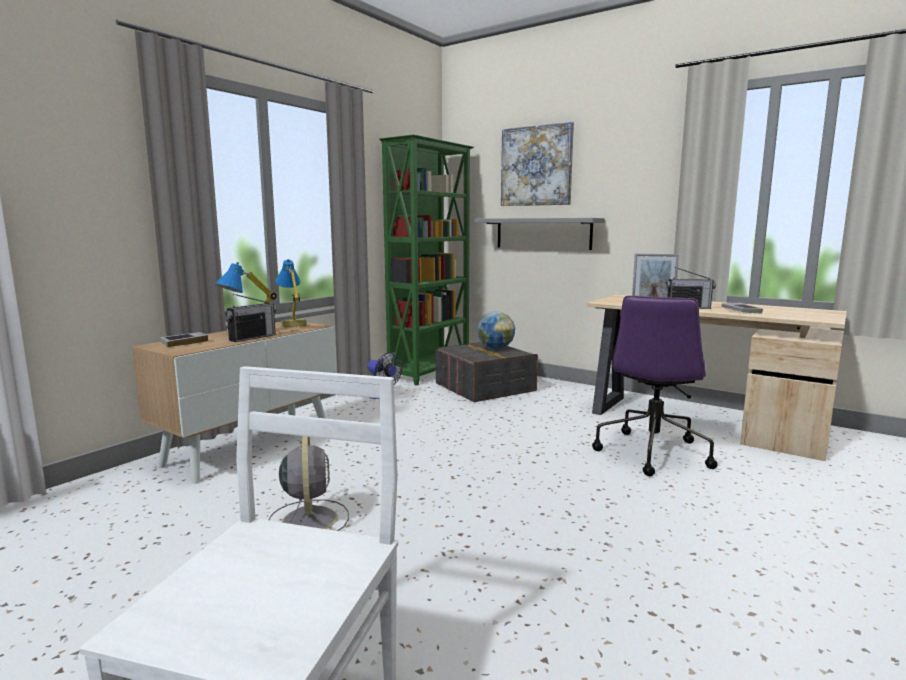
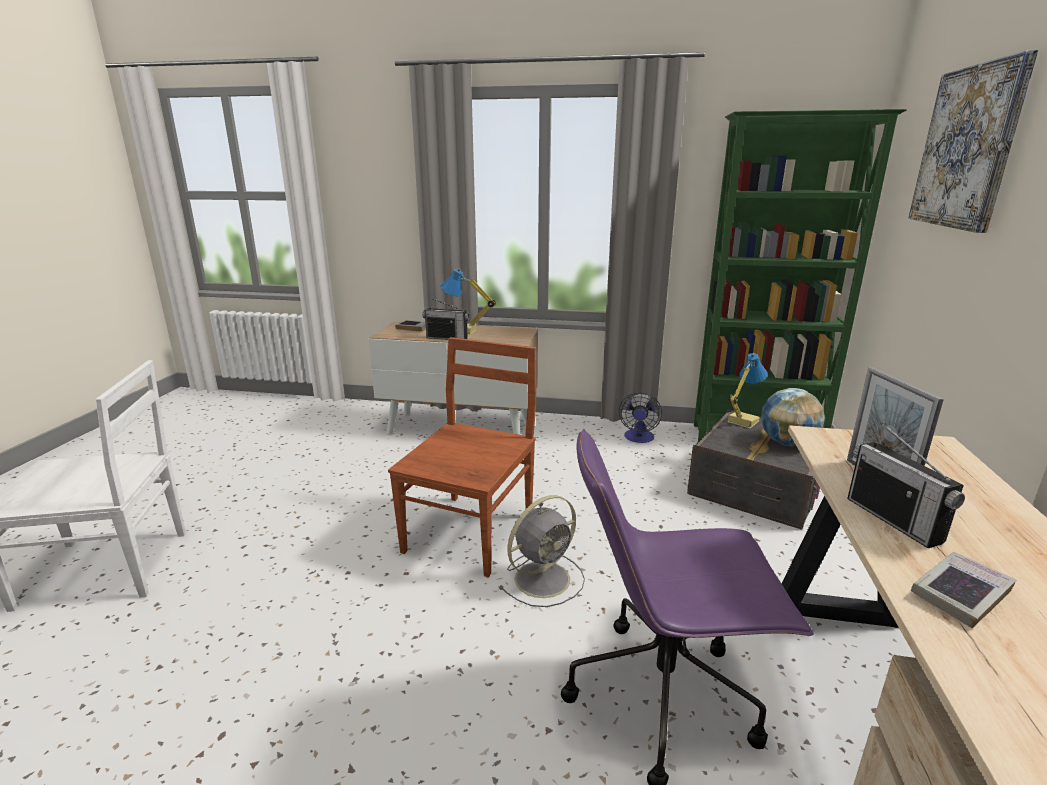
camera: 65 degrees right, 10 degrees up
grey fan [269,436,349,531] -> grey fan moved to [498,495,585,607]
table lamp [276,259,307,328] -> table lamp moved to [727,353,768,428]
grey shelf [475,218,605,250] -> none
none -> brown chair [388,337,536,577]

